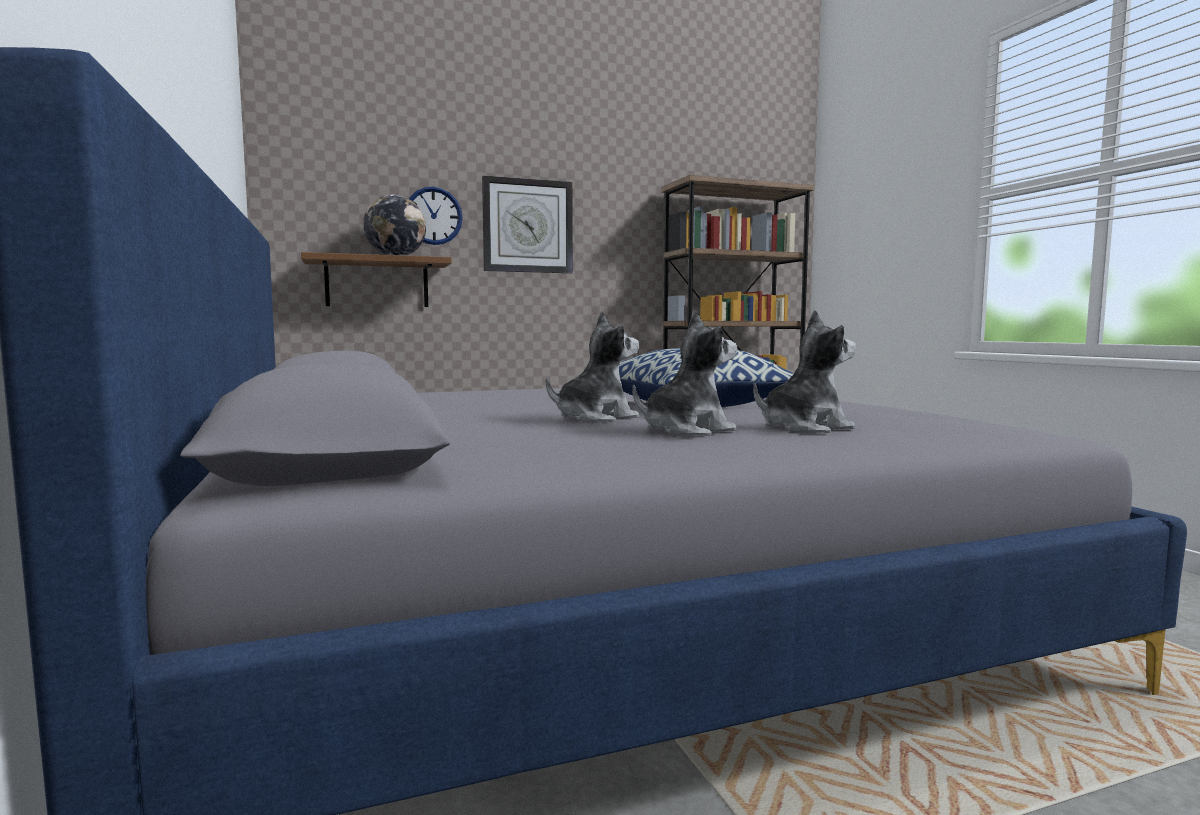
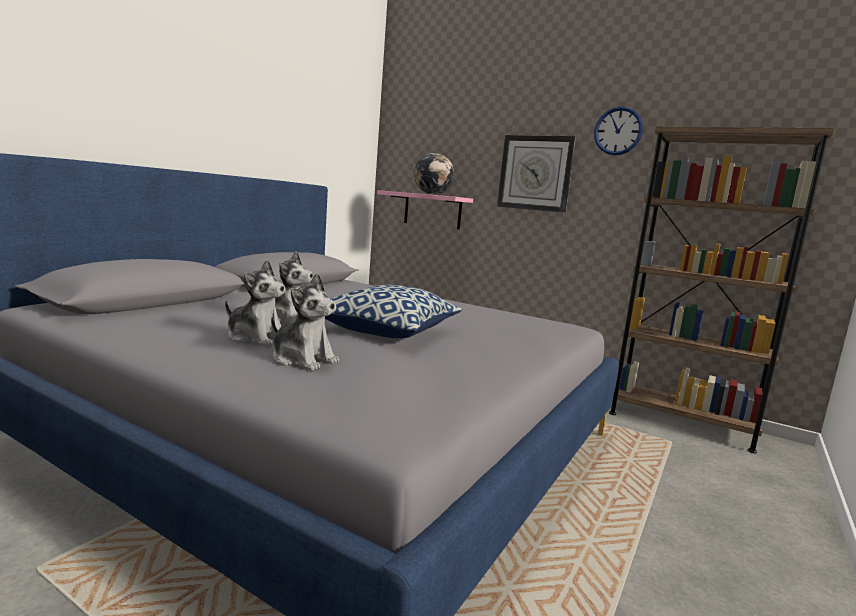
camera: 50 degrees right, 5 degrees up
brown shelf [301,252,452,307] -> pink shelf [377,190,473,230]
wall clock [409,187,463,245] -> wall clock moved to [594,106,643,156]

